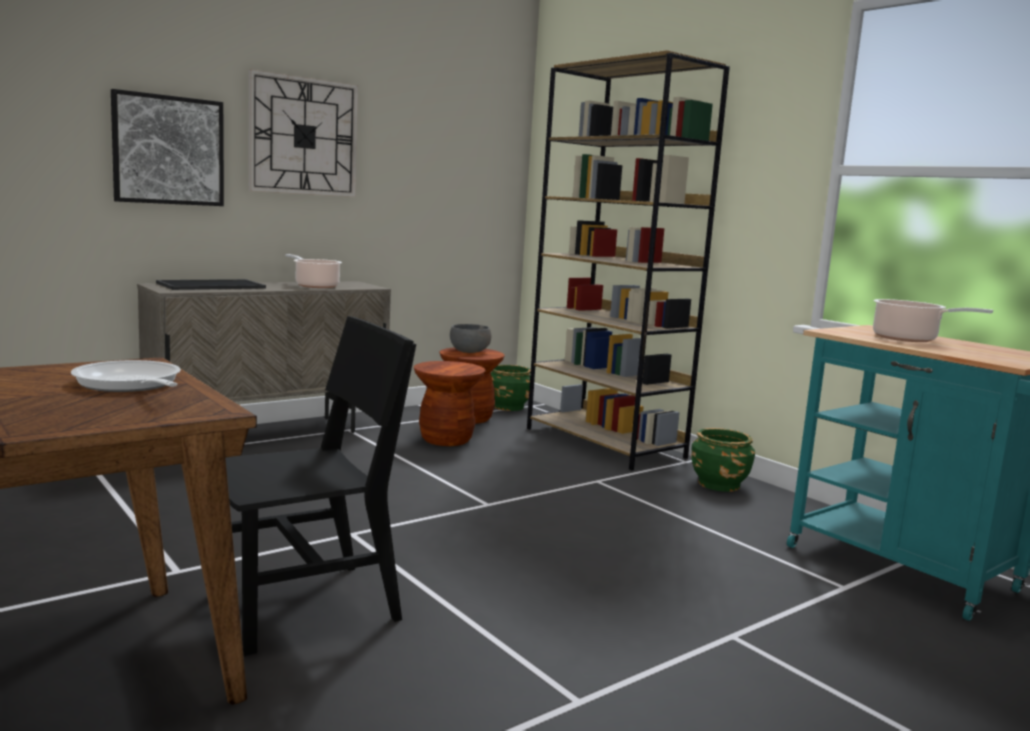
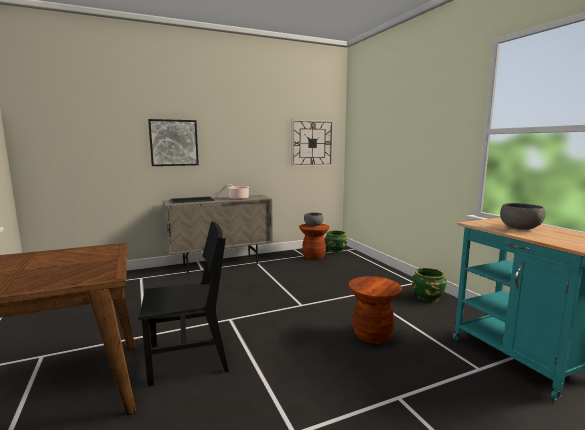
camera: 15 degrees right, 0 degrees up
frying pan [71,360,181,392] -> none
wall clock [249,69,358,197] -> wall clock moved to [291,119,333,167]
brown stool [414,361,486,446] -> brown stool moved to [348,276,402,344]
brown bookcase [527,50,730,470] -> none
cooking pot [873,299,993,342] -> grey bowl [500,203,545,230]

